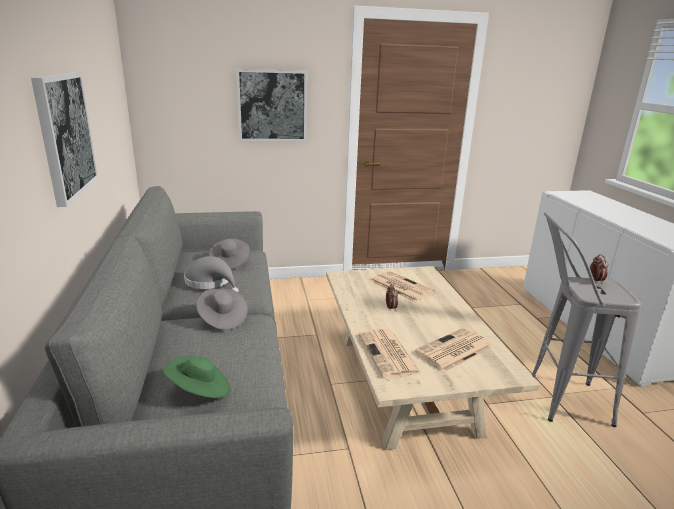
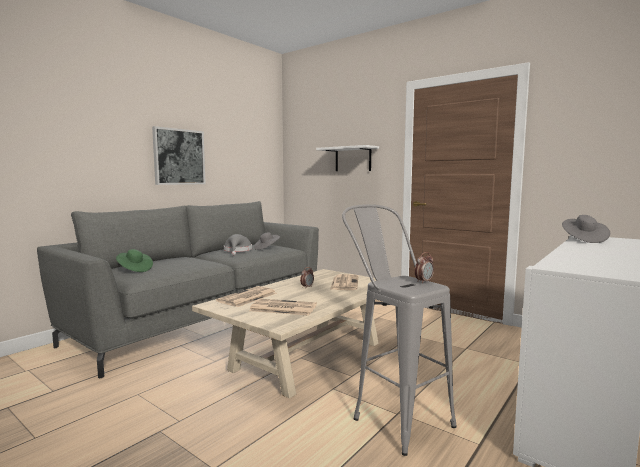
camera: 50 degrees right, 15 degrees down
grey hat [196,289,248,330] -> grey hat moved to [562,215,610,243]
picture [236,69,307,141] -> white shelf [316,145,379,171]

